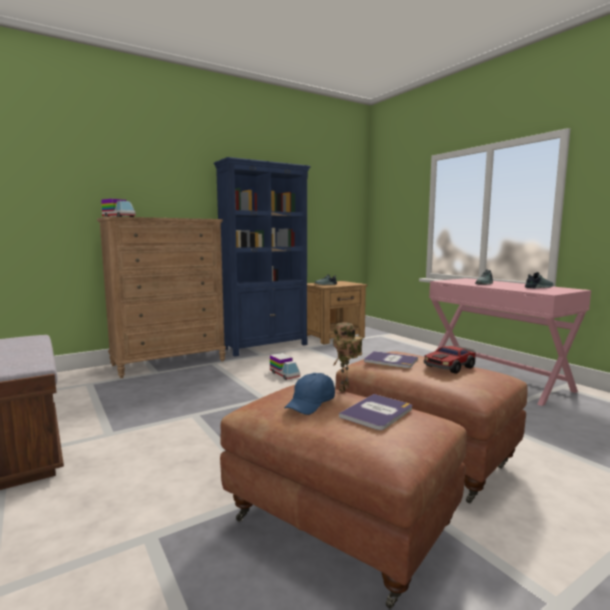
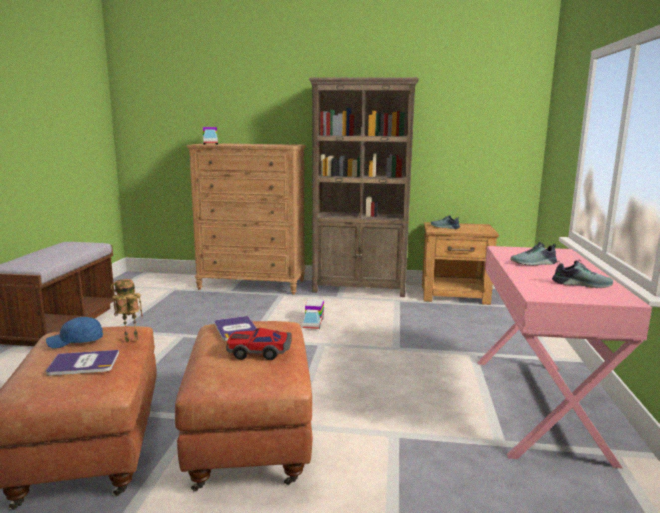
camera: 40 degrees right, 5 degrees up
blue bookcase [214,157,311,357] -> brown bookcase [309,77,419,297]

